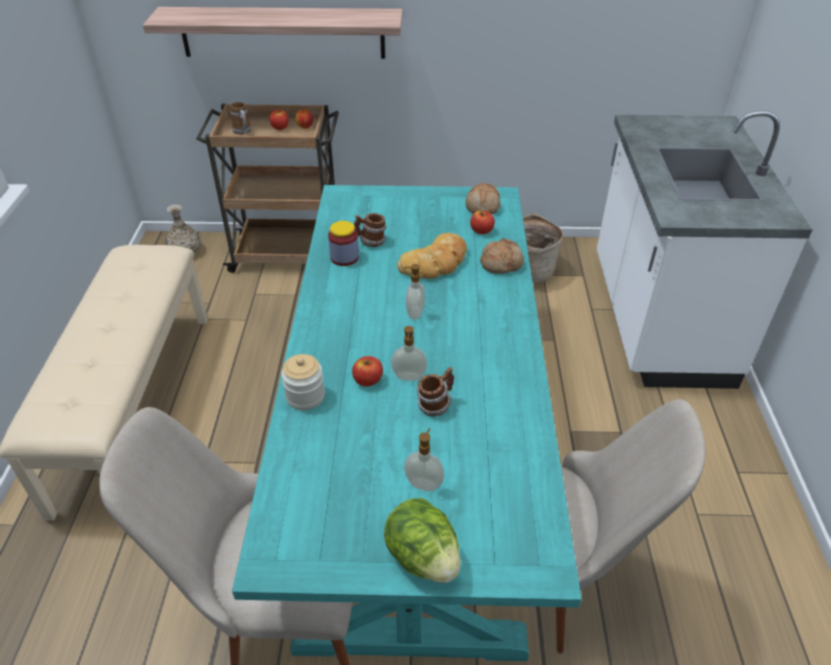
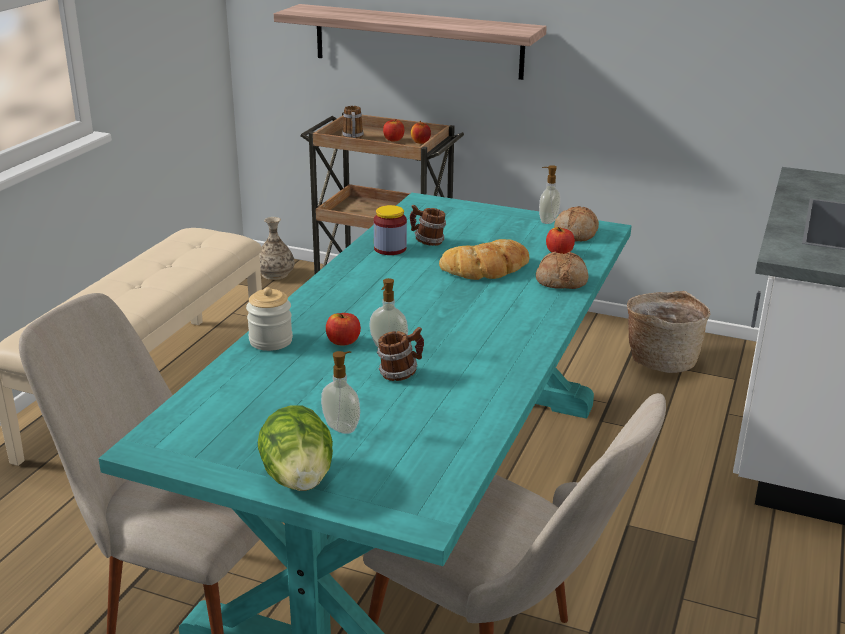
camera: 20 degrees right, 15 degrees down
soap dispenser [404,264,425,320] -> soap dispenser moved to [539,165,561,224]

